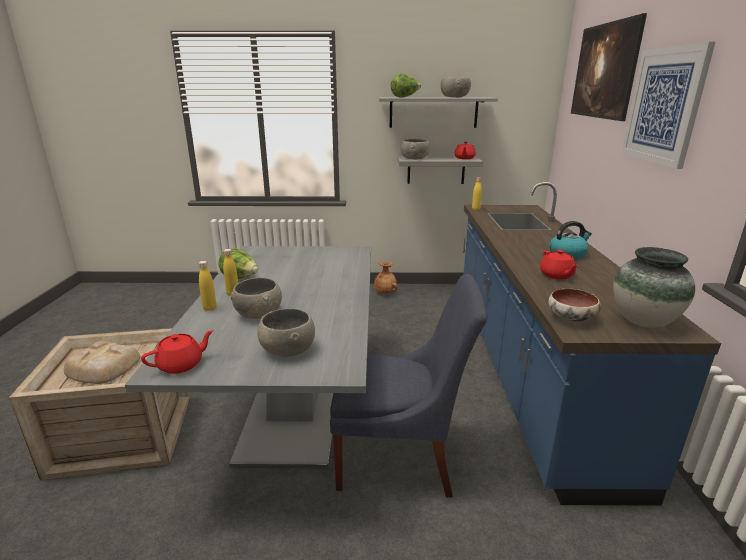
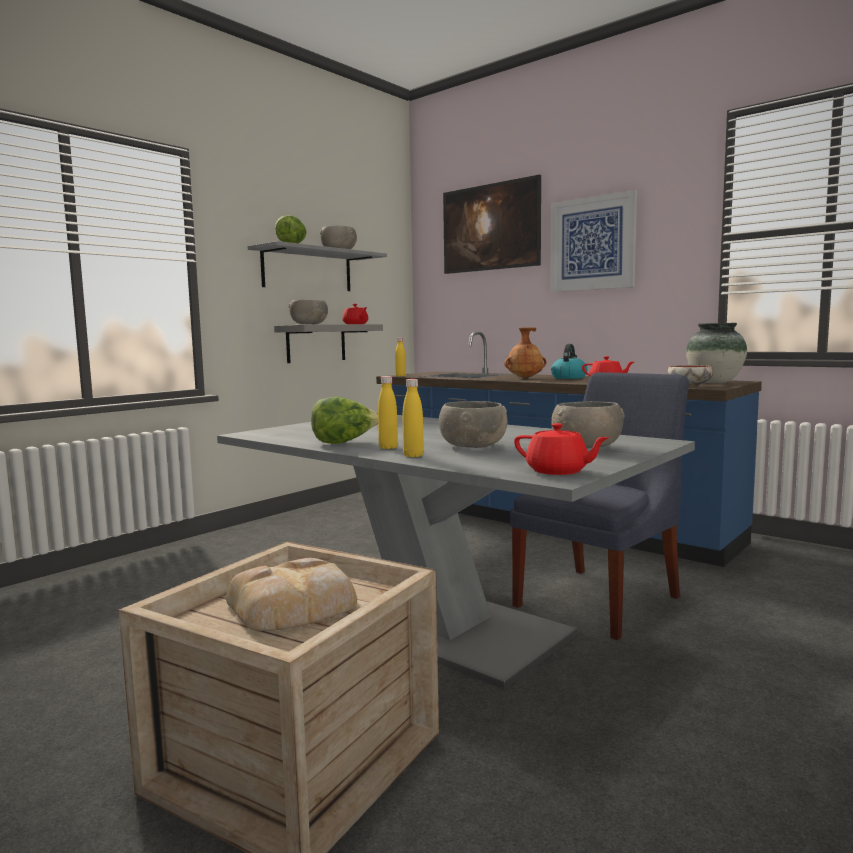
camera: 50 degrees left, 15 degrees down
red teapot [141,330,214,374] -> red teapot turned 120 degrees clockwise [514,423,610,475]
brown vase [374,262,397,294] -> brown vase moved to [504,327,546,379]

